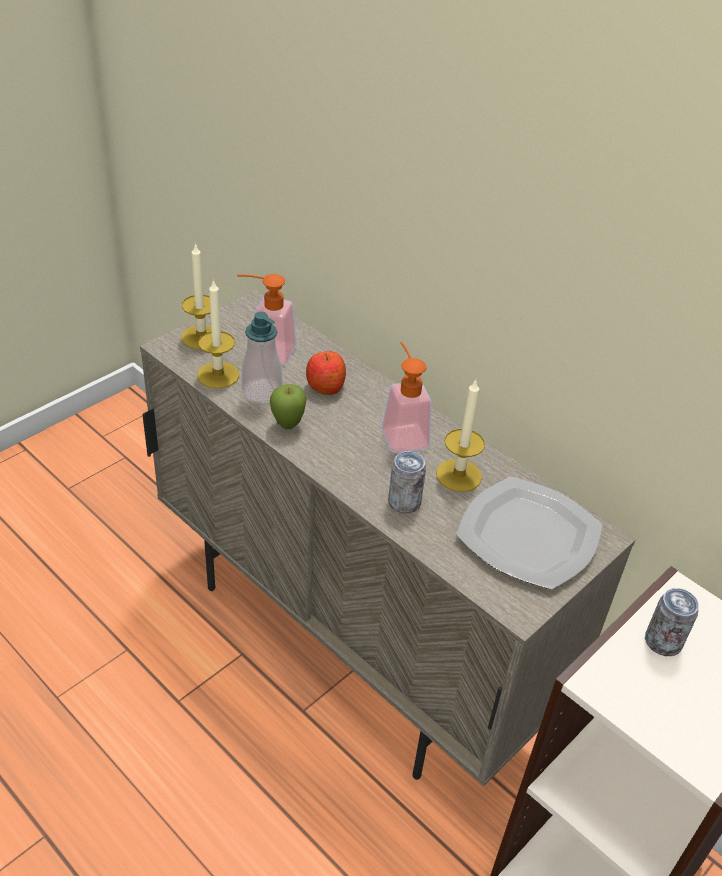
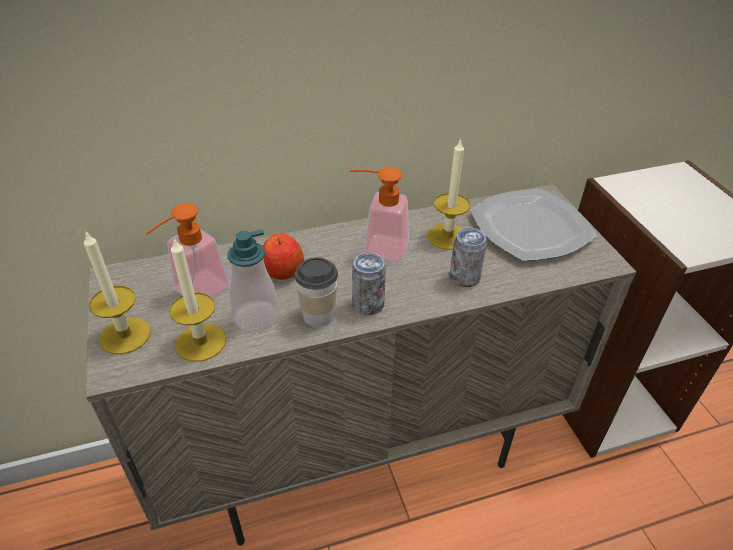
camera: 60 degrees left, 0 degrees up
apple [270,384,307,429] -> cup [295,257,338,327]
can [645,588,699,656] -> can moved to [352,253,386,315]

